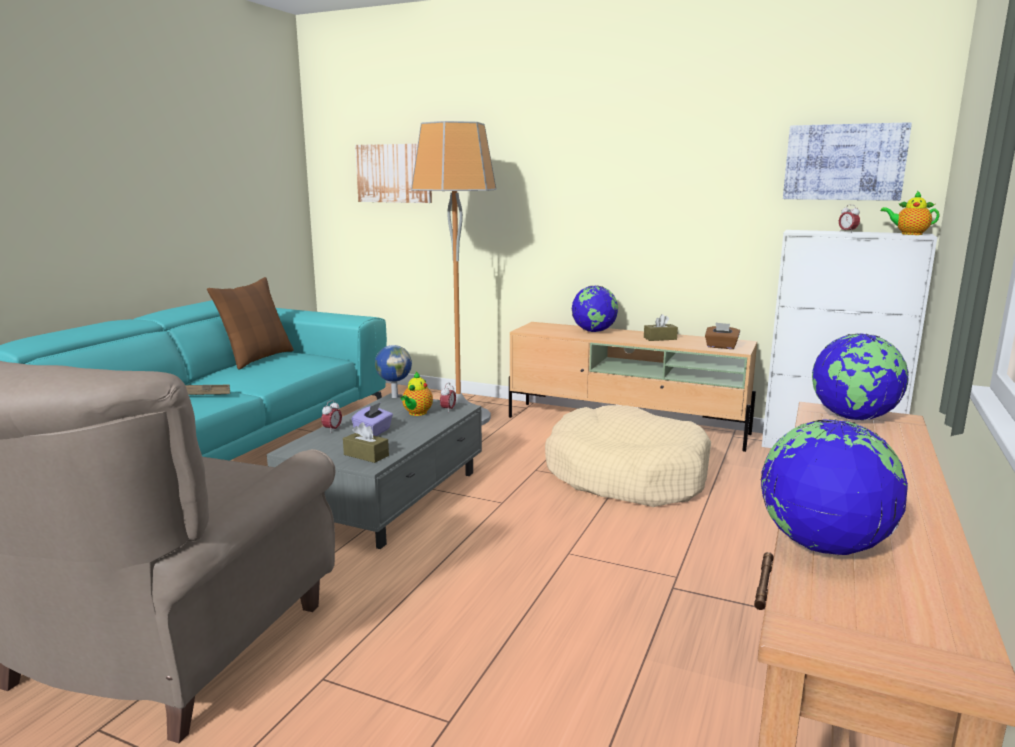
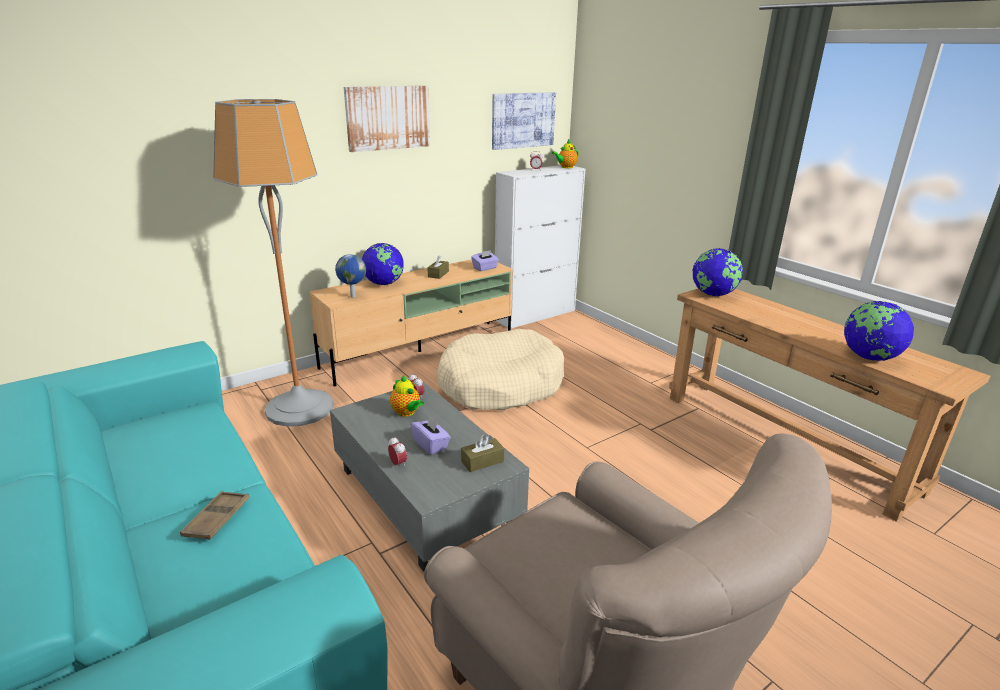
camera: 60 degrees left, 10 degrees up
brown pillow [207,277,294,369] -> none
picture [355,144,432,203] -> picture moved to [344,86,430,152]
globe [375,345,412,398] -> globe moved to [335,254,366,298]
brown tissue box [705,323,740,349] -> purple tissue box [471,250,499,271]

